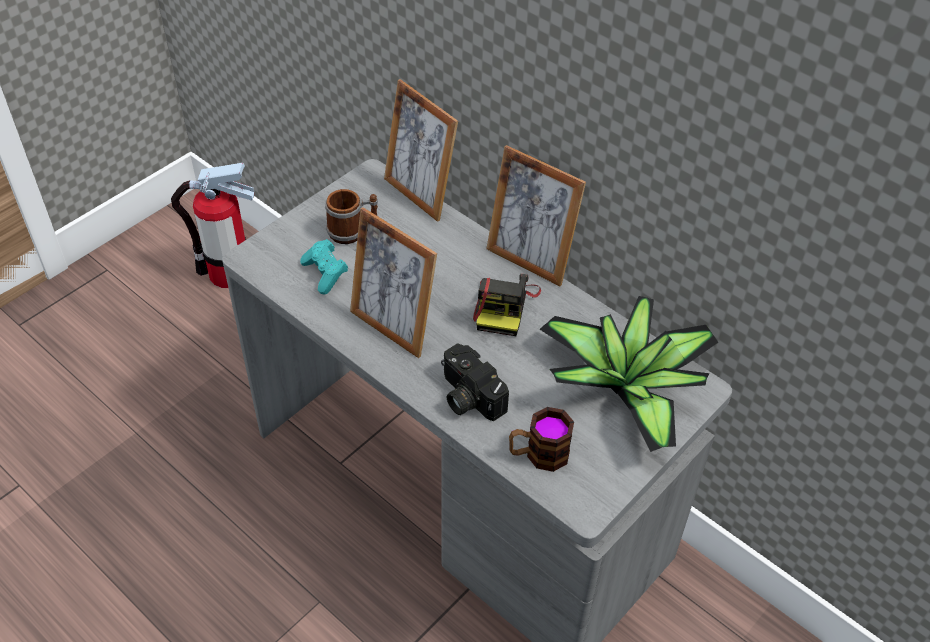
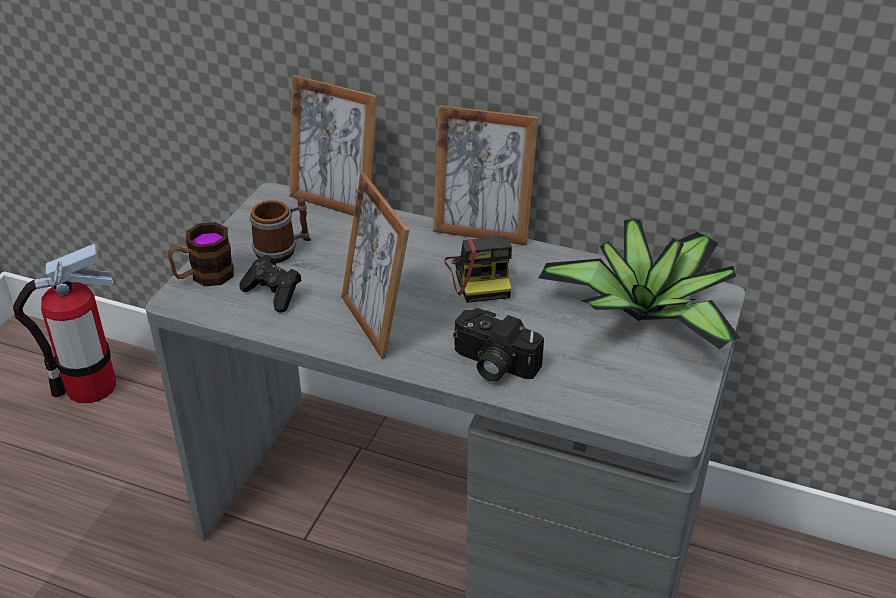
camera: 20 degrees left, 10 degrees down
turquoise game controller [300,239,348,294] -> black game controller [239,255,302,313]
picture frame [350,207,437,358] -> picture frame turned 45 degrees clockwise [341,173,409,359]
mug [509,407,574,472] -> mug moved to [168,222,234,286]

